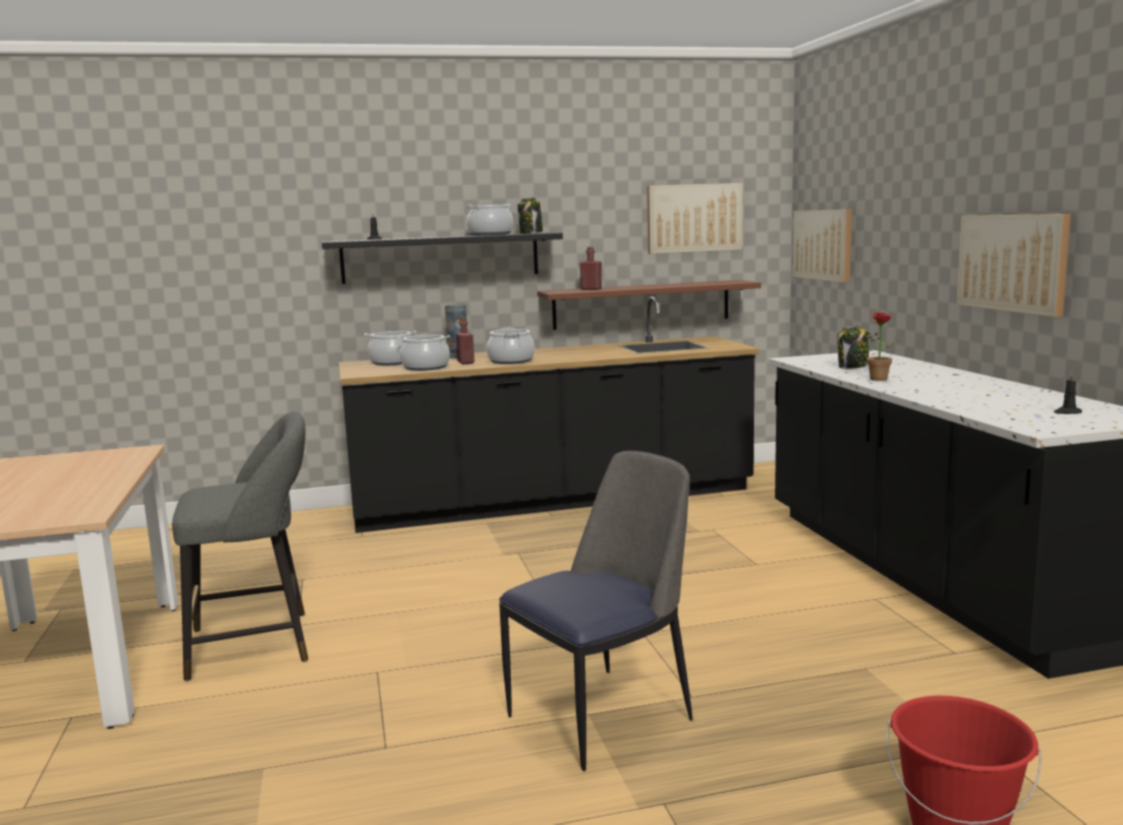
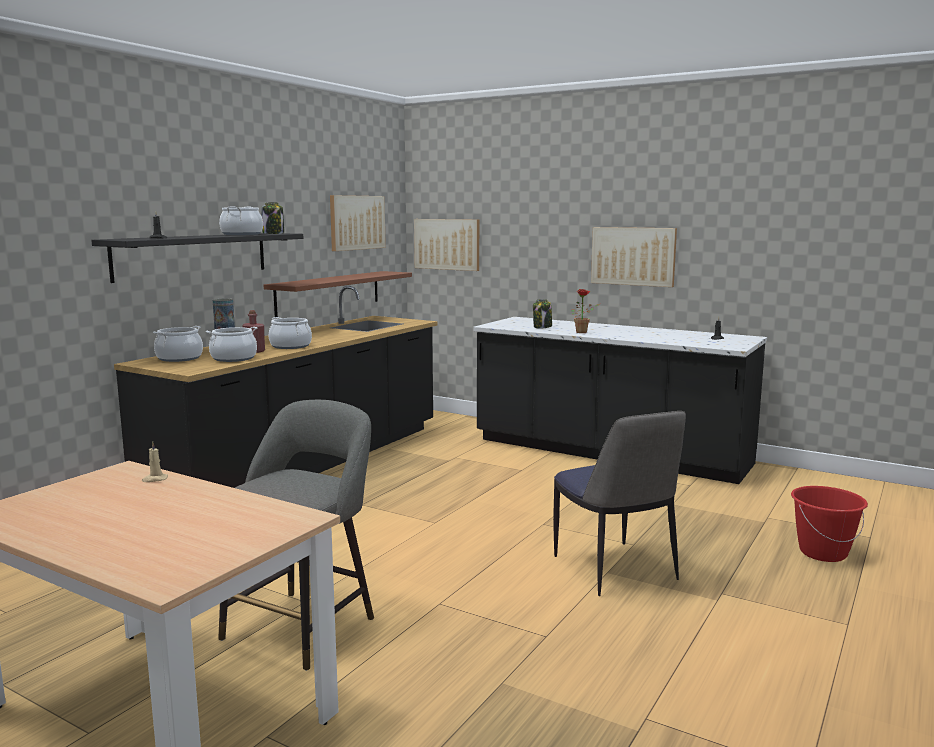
camera: 45 degrees left, 0 degrees up
chair [499,451,693,771] -> chair turned 150 degrees clockwise [553,411,686,596]
red bottle [580,247,602,290] -> none
none -> beige candle [142,441,168,482]

